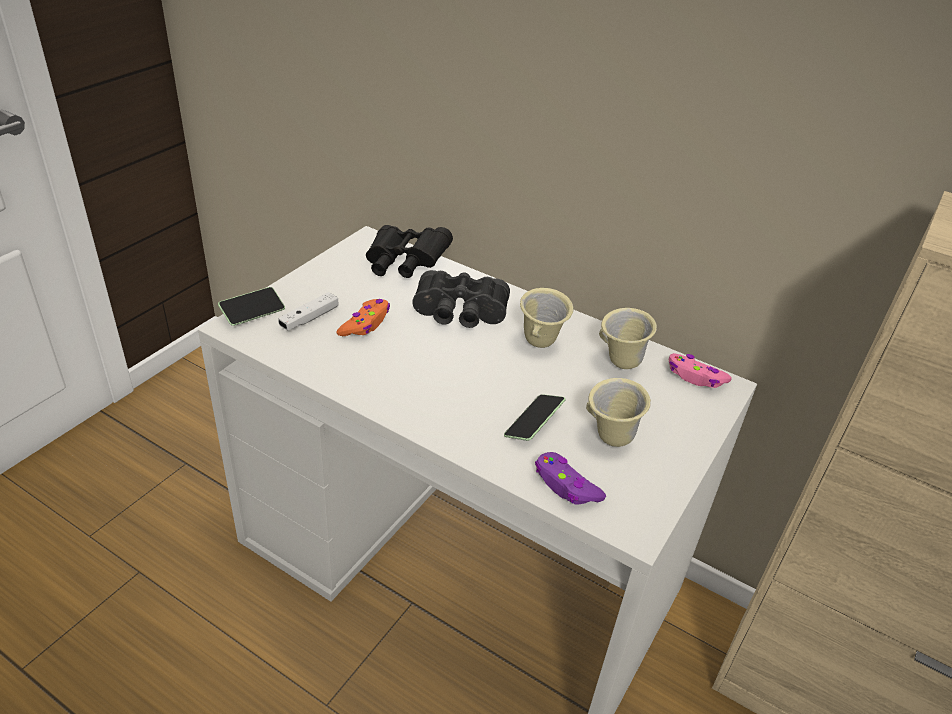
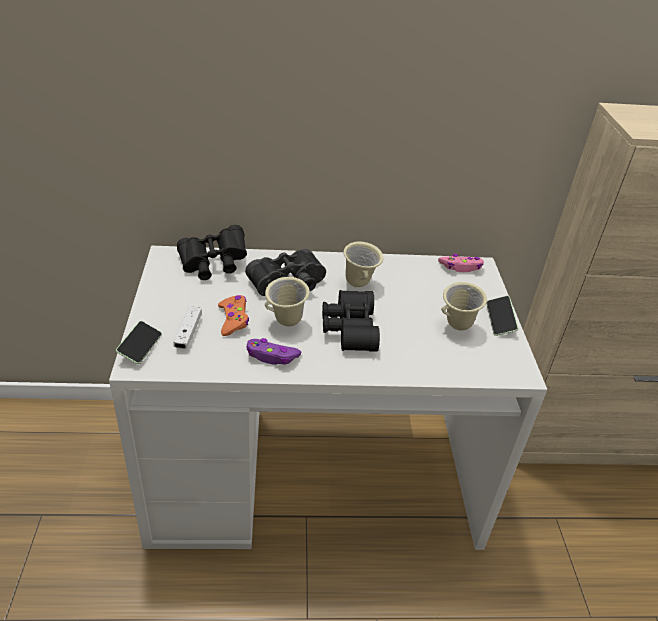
camera: 35 degrees left, 0 degrees up
phone [504,394,566,441] -> phone moved to [486,296,518,336]
purple game controller [535,452,606,505] -> purple game controller moved to [247,338,301,365]
beige mug [599,308,657,369] -> beige mug moved to [265,277,310,326]
none -> black binoculars [322,290,380,352]

